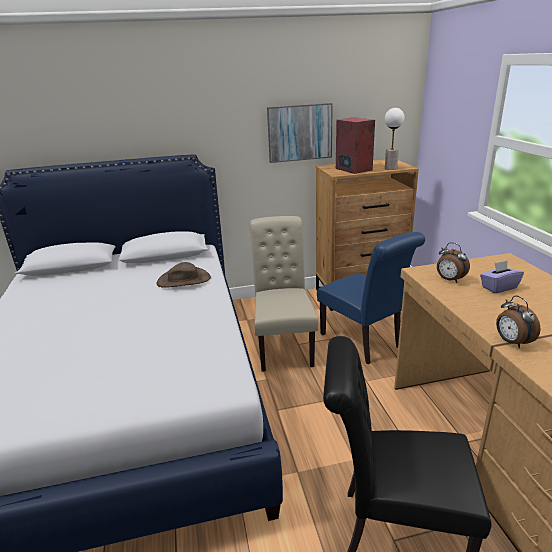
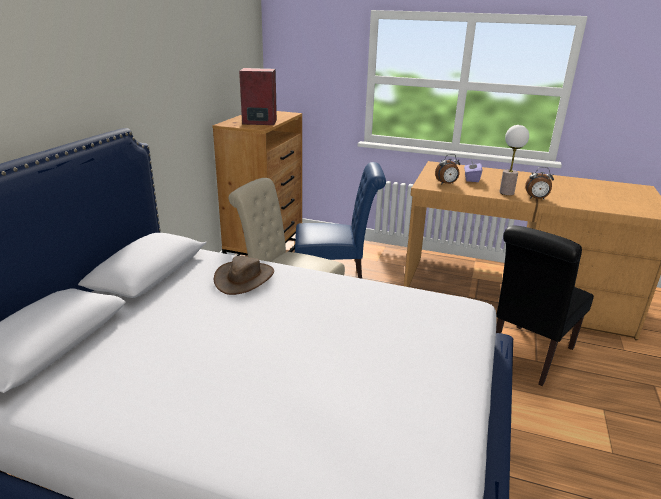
camera: 60 degrees left, 0 degrees up
picture [267,103,333,163] -> none
table lamp [385,108,404,170] -> table lamp moved to [499,125,529,195]

